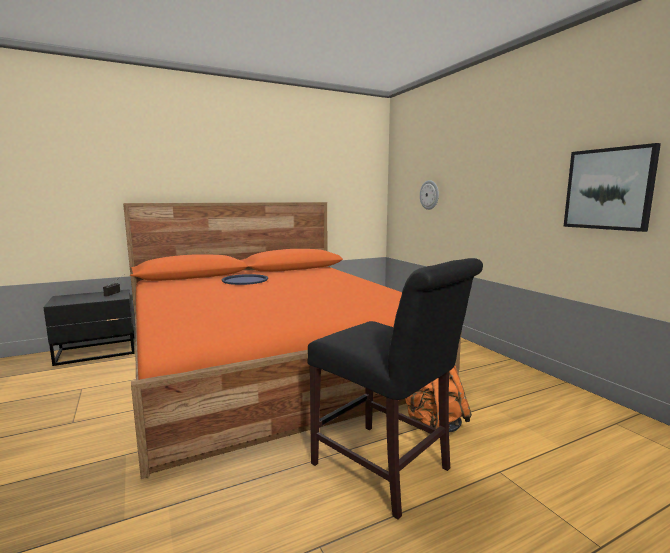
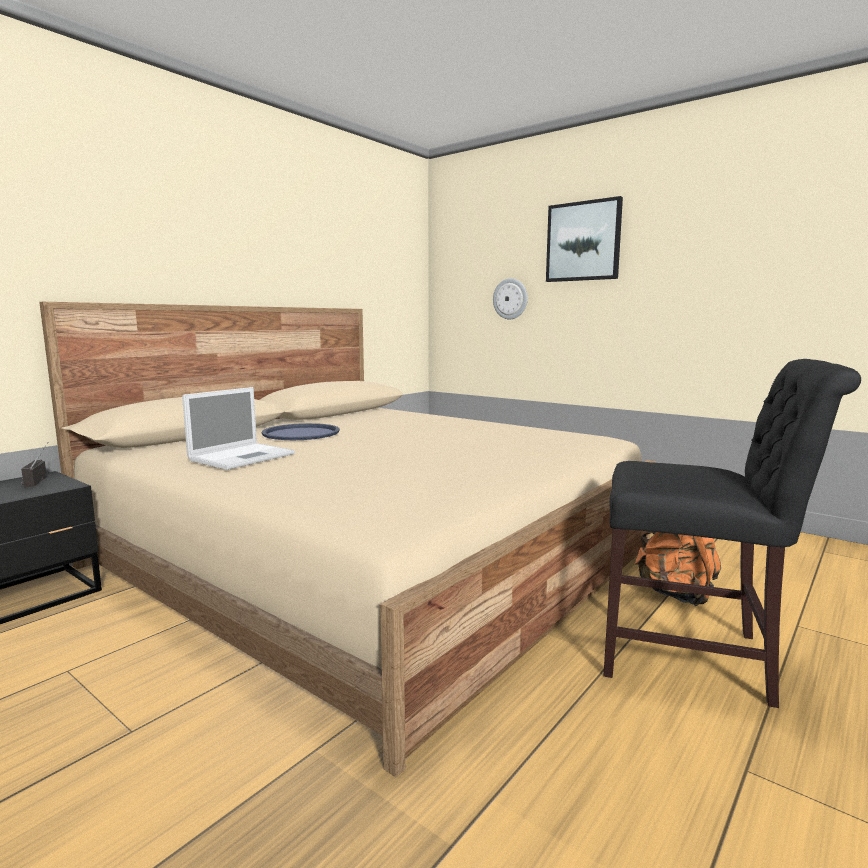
camera: 25 degrees left, 0 degrees up
orange bed [123,202,461,479] -> beige bed [39,302,656,777]
picture [563,143,661,232] -> picture moved to [546,196,623,282]
none -> laptop [182,387,295,470]

